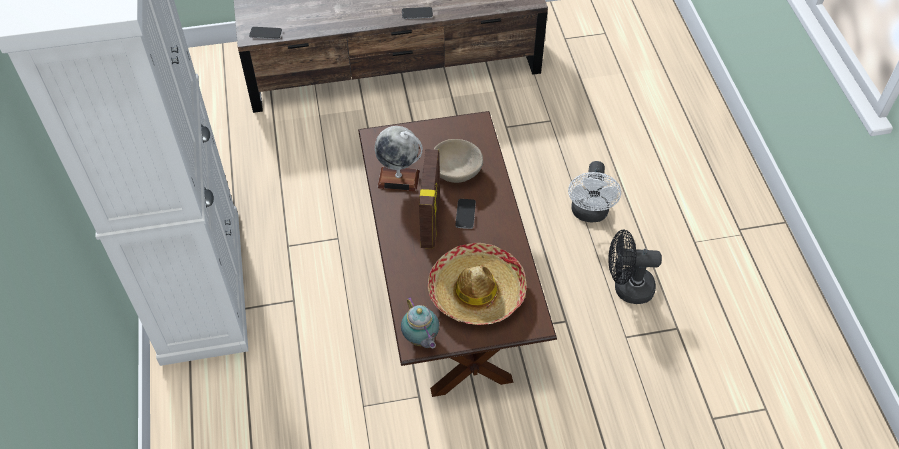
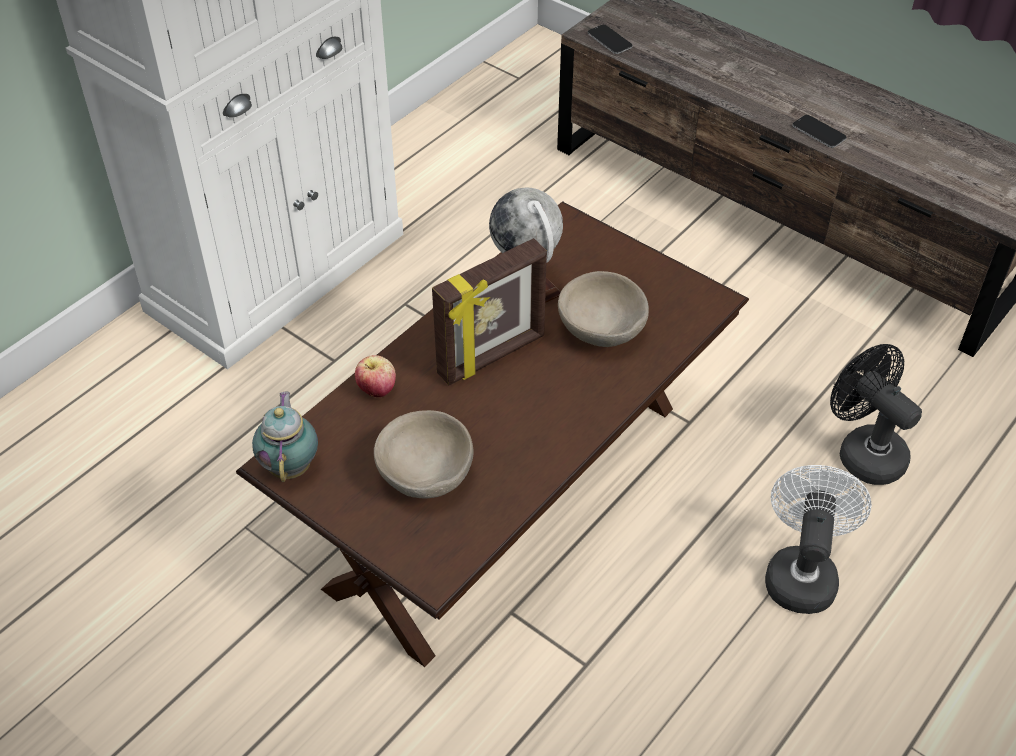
camera: 50 degrees right, 5 degrees down
teapot [401,297,439,349] -> teapot turned 150 degrees clockwise [252,392,318,482]
hat [428,243,526,325] -> beige bowl [374,410,473,499]
phone [455,199,476,229] -> none
white fan [568,161,621,222] -> white fan turned 135 degrees clockwise [765,465,872,614]
black fan [608,229,662,304] -> black fan moved to [830,344,922,485]
none -> apple [355,355,396,397]

